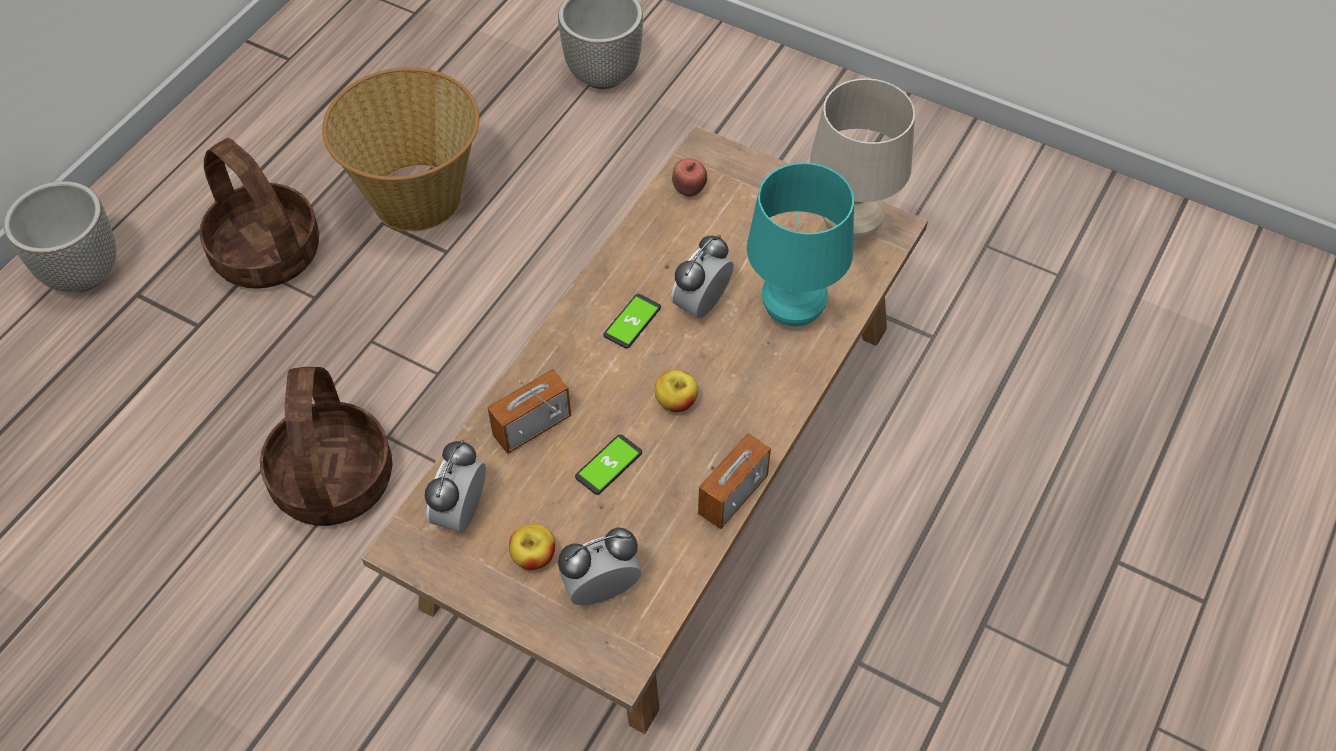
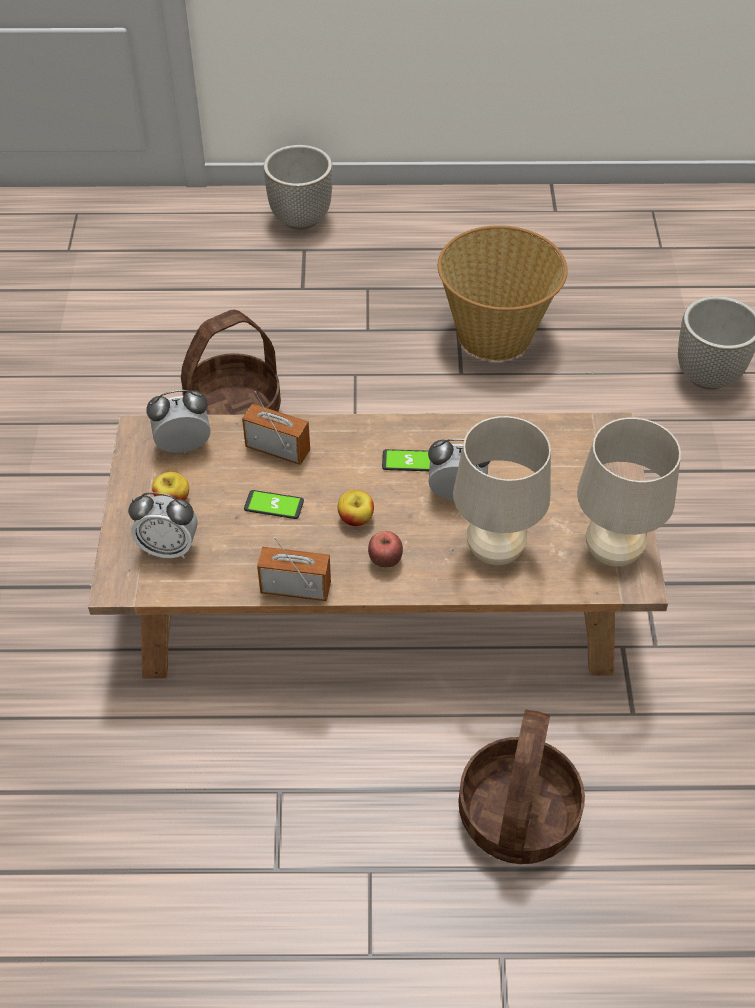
camera: 60 degrees right, 5 degrees down
basket [199,138,319,289] -> basket moved to [458,710,585,864]
alarm clock [558,527,642,605] -> alarm clock turned 150 degrees clockwise [128,492,198,558]
apple [672,159,707,197] -> apple moved to [368,531,403,567]
turquoise table lamp [747,162,854,326] -> beige table lamp [453,416,551,565]

